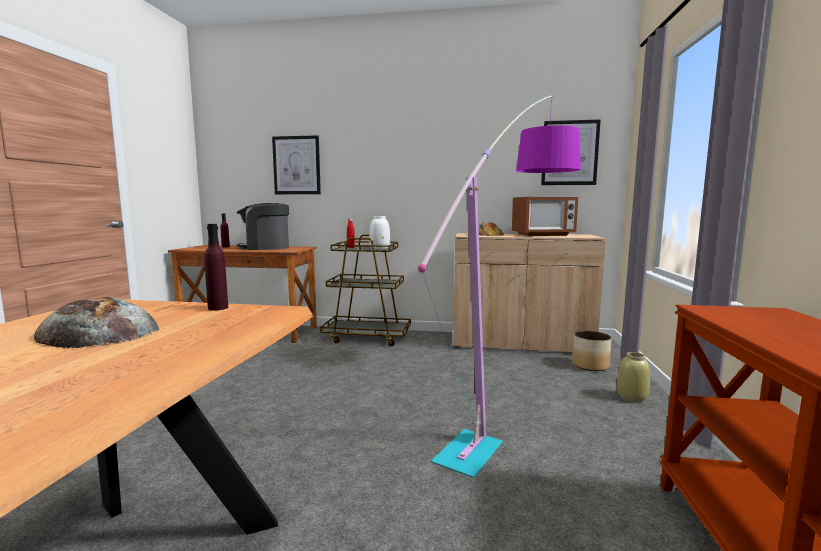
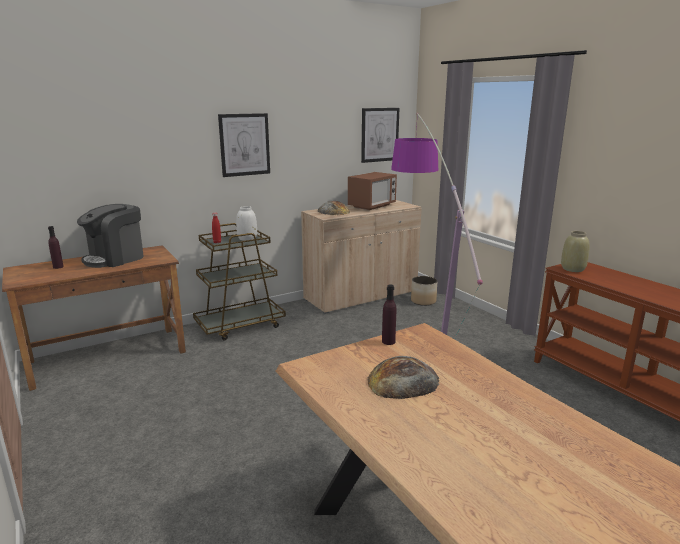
camera: 40 degrees left, 10 degrees up
picture [272,135,321,194] -> picture moved to [218,113,270,177]
beige vase [617,352,650,402] -> beige vase moved to [561,231,590,272]

